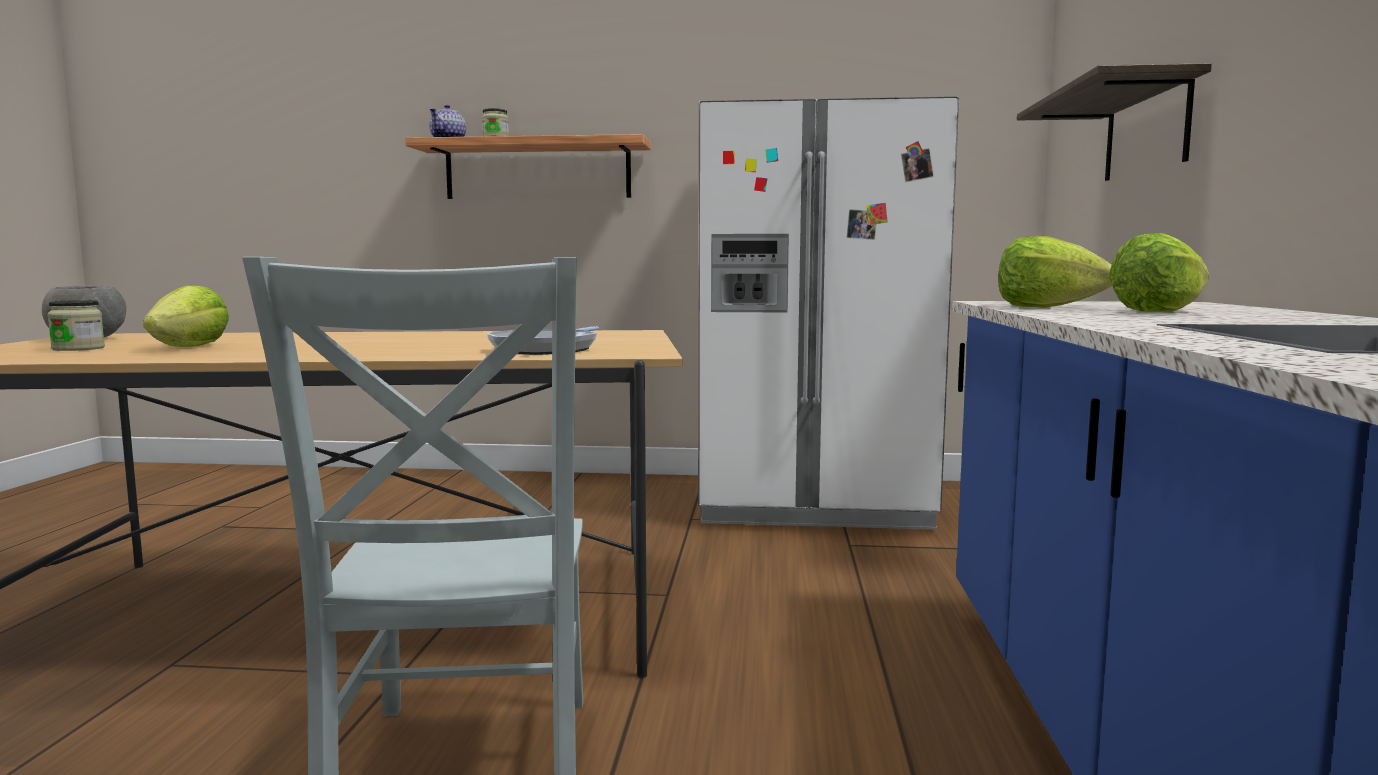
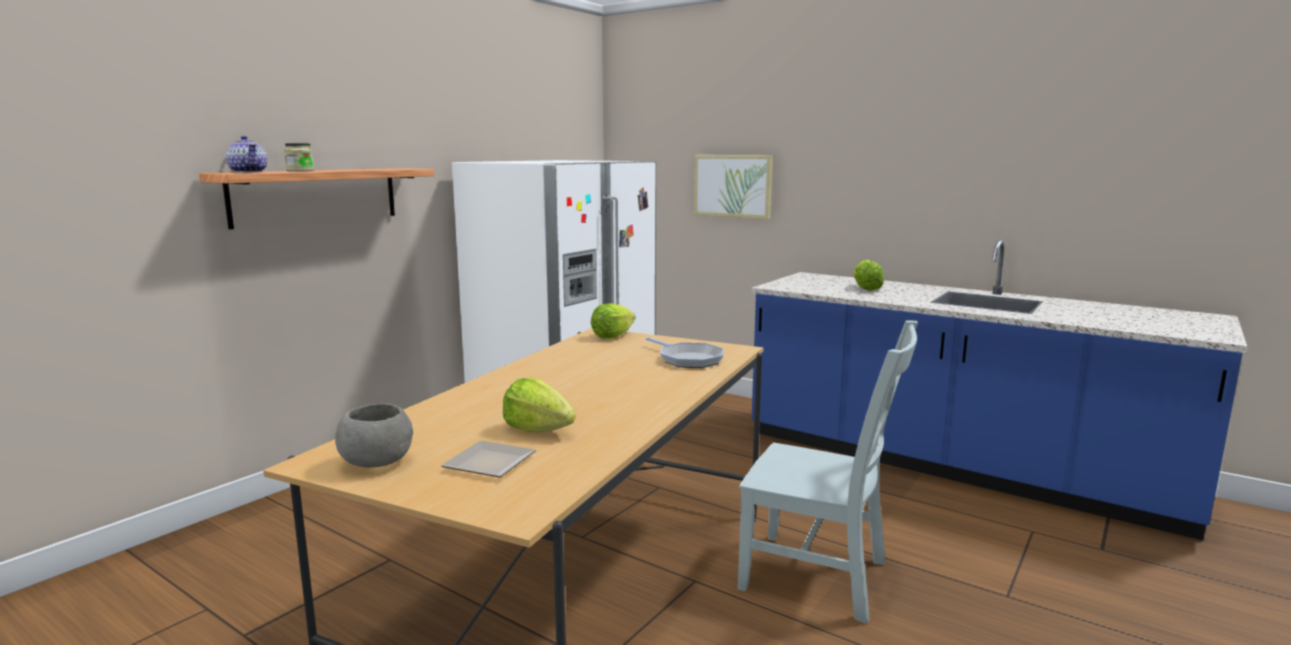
camera: 60 degrees left, 5 degrees up
jar [47,300,105,351] -> plate [441,441,536,478]
lettuce [998,236,1112,308] -> lettuce moved to [591,303,636,339]
shelf [1017,63,1212,181] -> picture [694,155,773,219]

